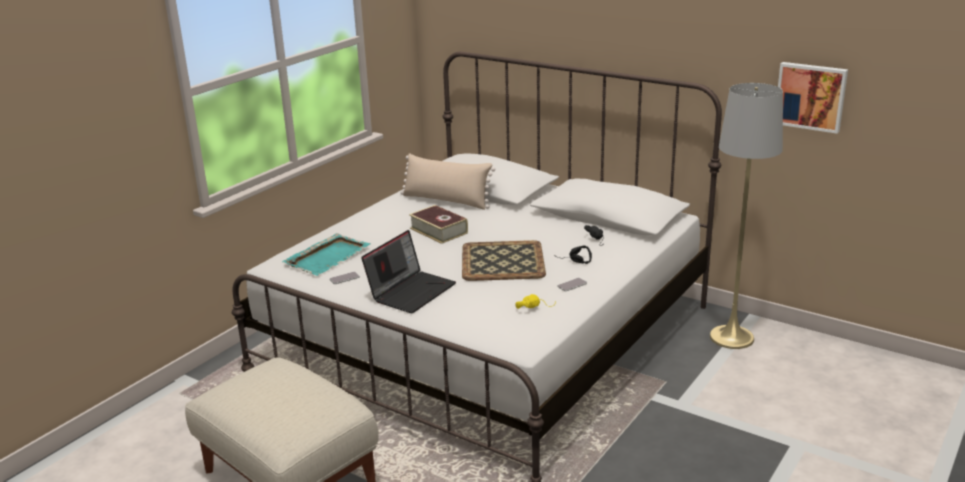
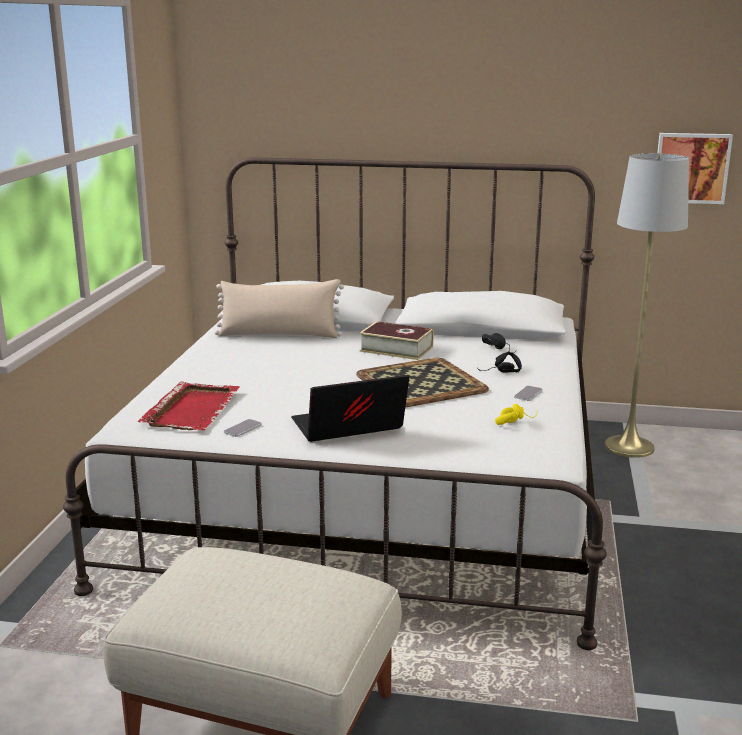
camera: 25 degrees left, 5 degrees down
turquoise tray [282,233,370,276] -> red tray [138,382,239,430]
laptop [361,230,456,313] -> laptop turned 120 degrees counterclockwise [291,375,410,442]
book [409,205,468,244] -> book moved to [360,321,433,360]

